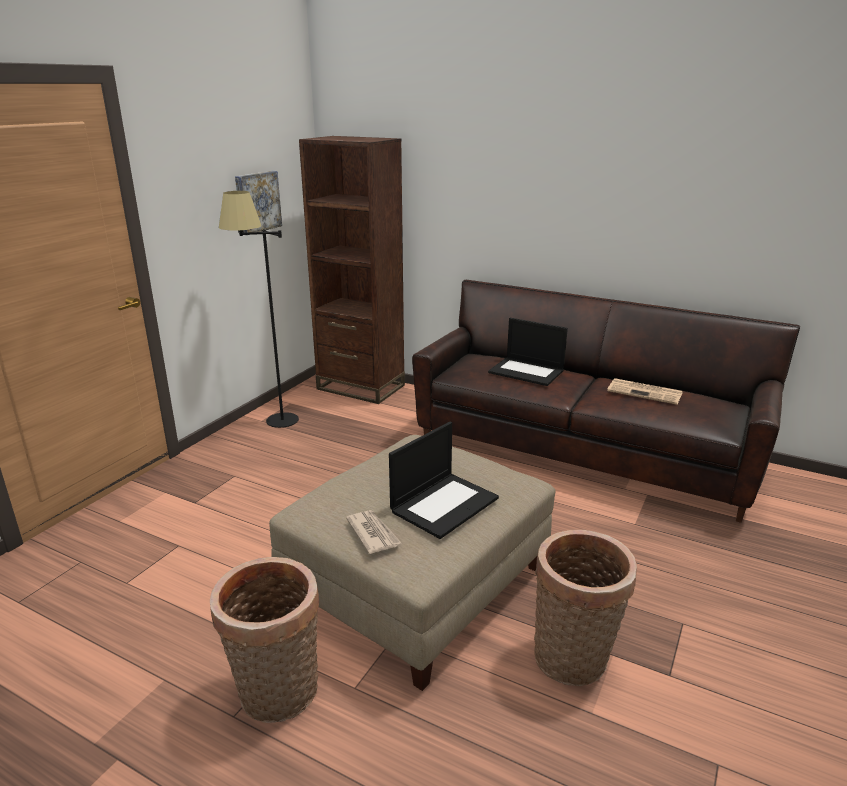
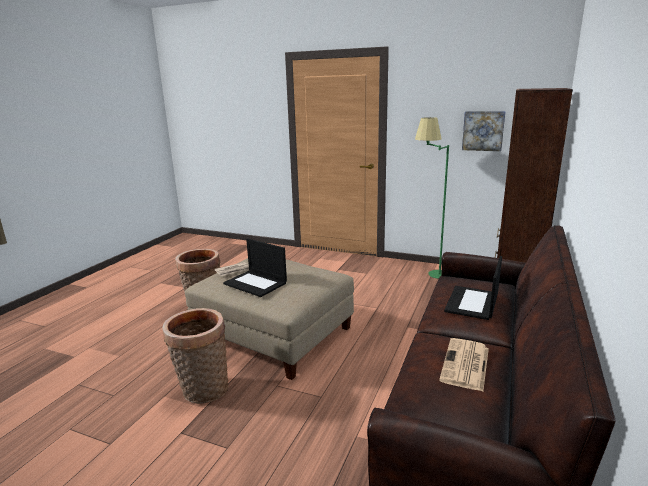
camera: 85 degrees right, 5 degrees down
black floor lamp [219,191,299,428] -> green floor lamp [415,117,449,279]

